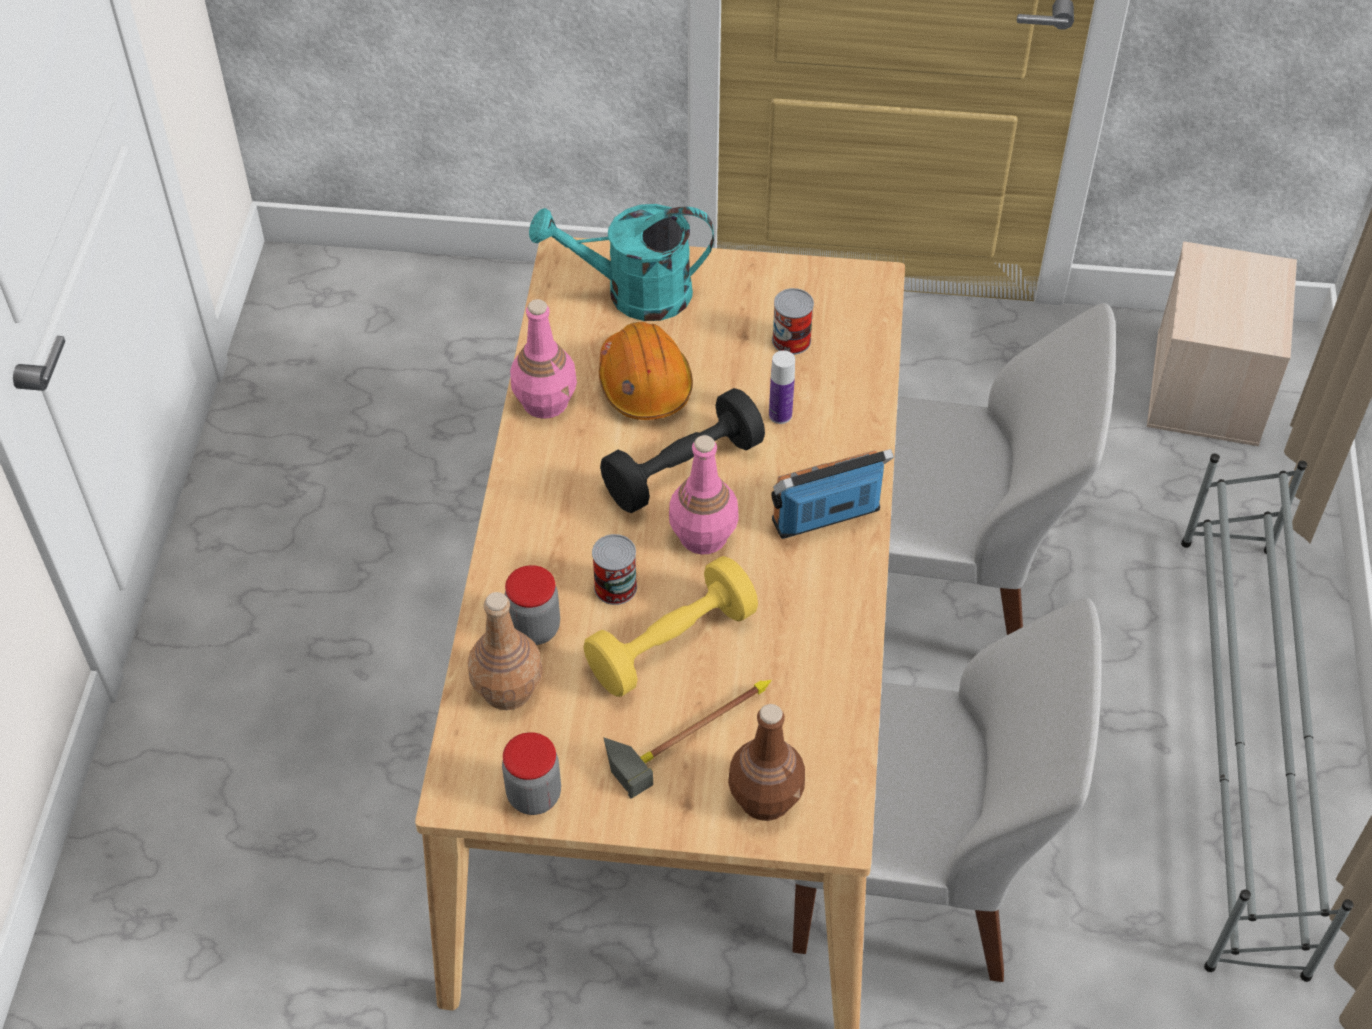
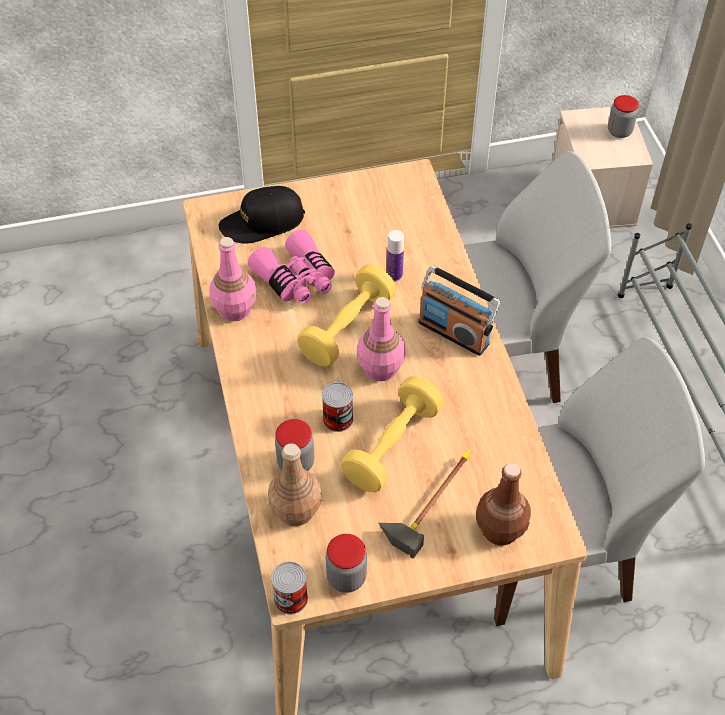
camera: 20 degrees left, 0 degrees up
turquoise watering can [529,204,714,321] -> black cap [219,186,305,244]
orange hard hat [599,322,693,420] -> pink binoculars [248,229,335,304]
black dumbbell [600,388,765,513] -> yellow dumbbell [297,264,396,367]
radio [771,449,894,539] -> radio turned 105 degrees counterclockwise [418,266,500,356]
can [772,288,814,355] -> can moved to [271,562,308,614]
none -> jar [608,95,639,138]

